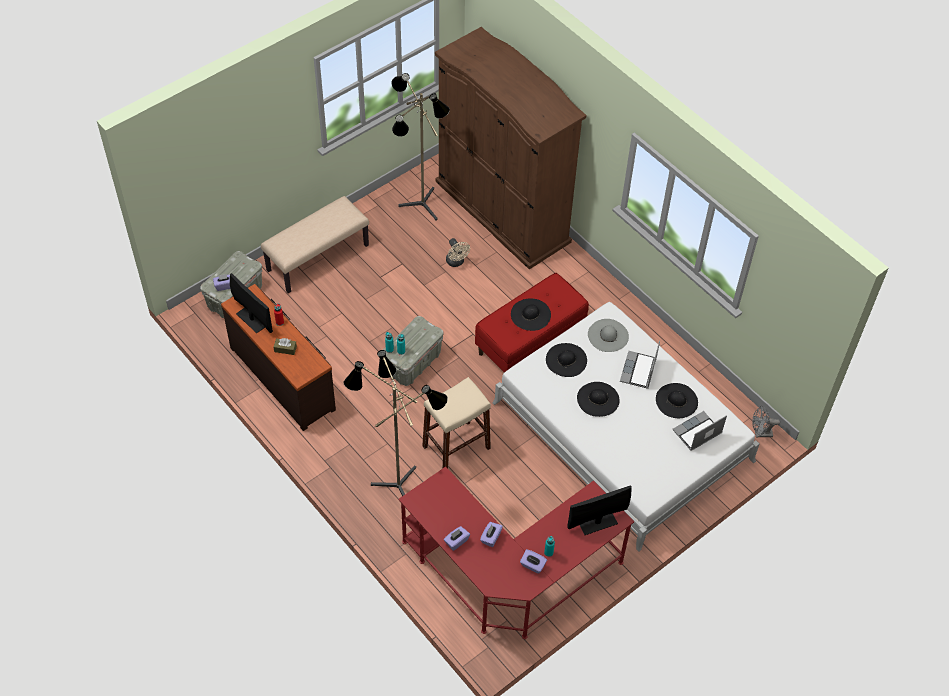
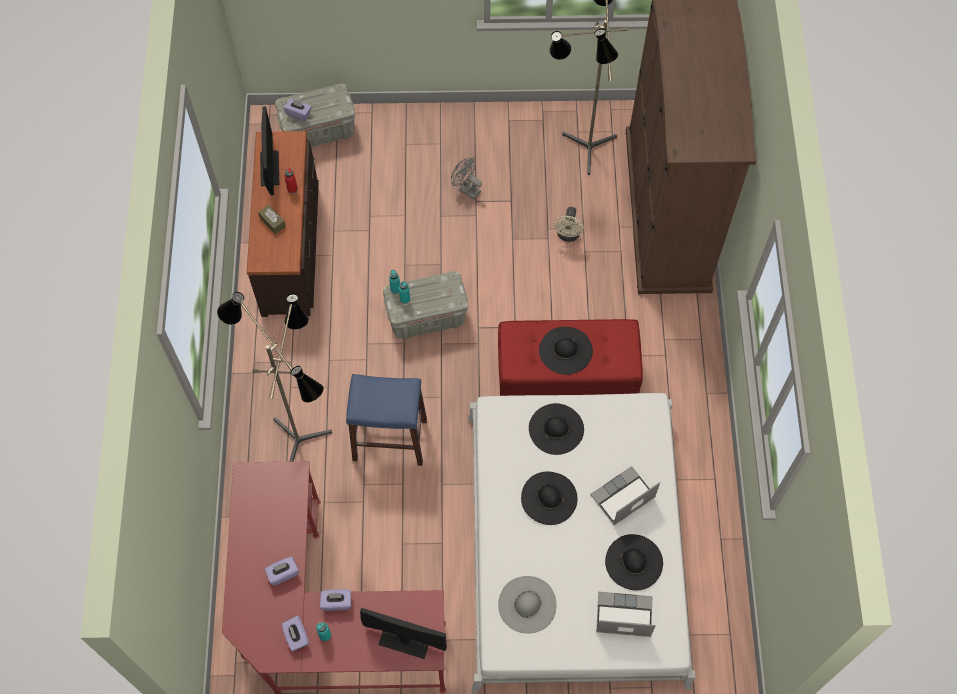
camera: 40 degrees right, 10 degrees up
beige bench [261,196,369,293] -> none
beige stool [422,377,491,468] -> blue stool [346,374,427,466]
purple tissue box [444,526,470,551] -> purple tissue box moved to [320,589,351,611]
grey hat [588,319,629,352] -> grey hat moved to [498,576,557,634]
grey fan [752,406,780,437] -> grey fan moved to [451,158,482,199]

